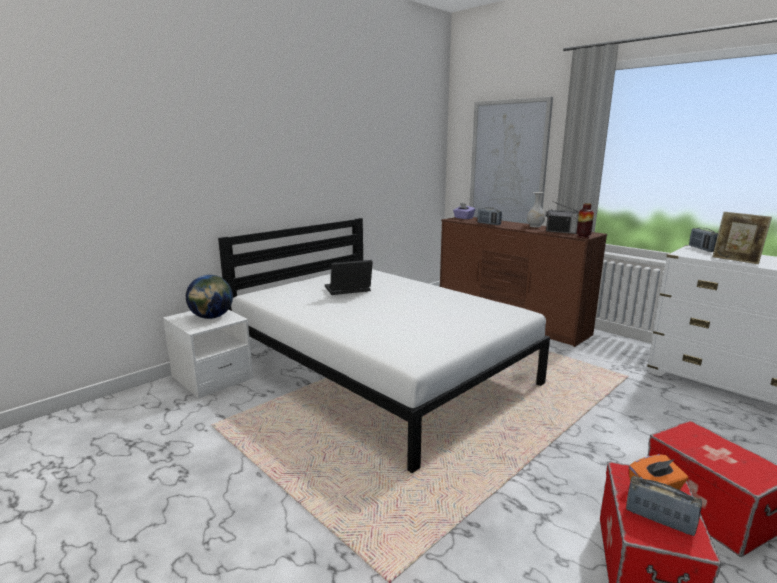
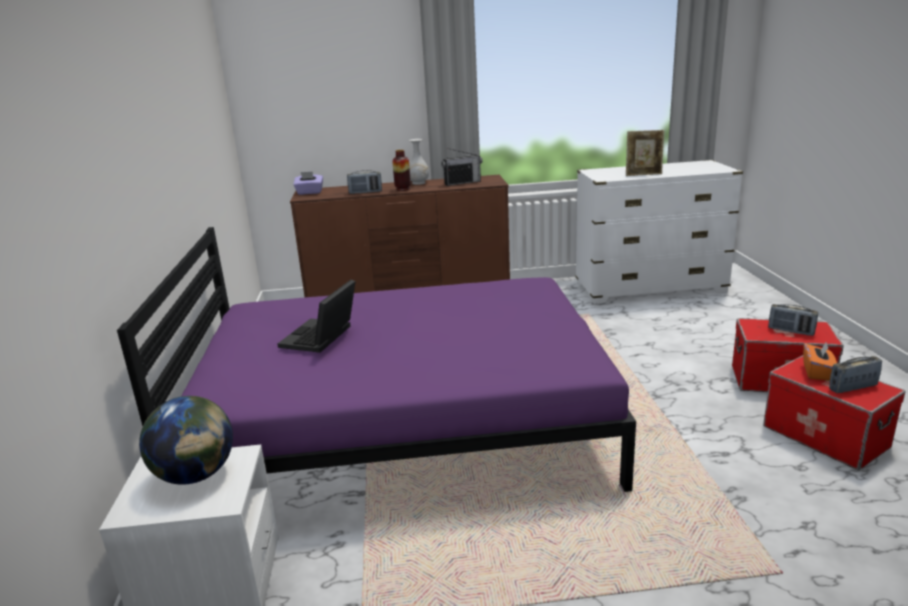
camera: 50 degrees left, 5 degrees up
white bed [218,218,550,473] -> purple bed [117,227,636,492]
picture [469,96,553,224] -> none
vase [577,203,594,238] -> vase moved to [392,150,411,191]
radio [689,228,718,252] -> radio moved to [768,304,818,336]

